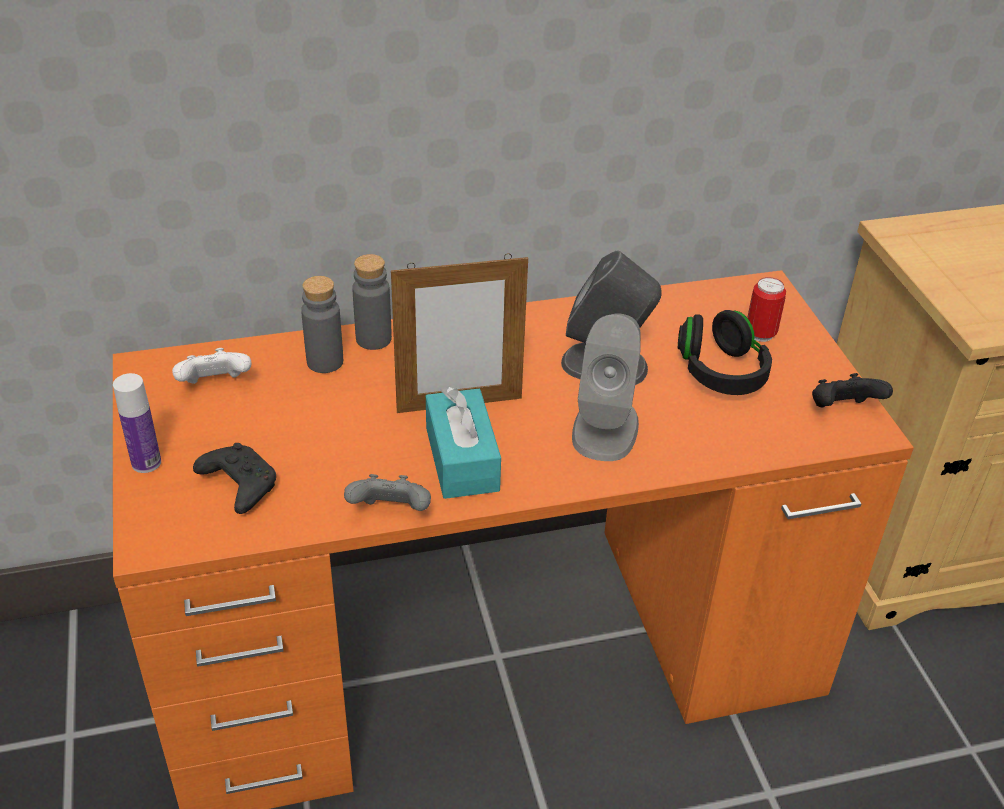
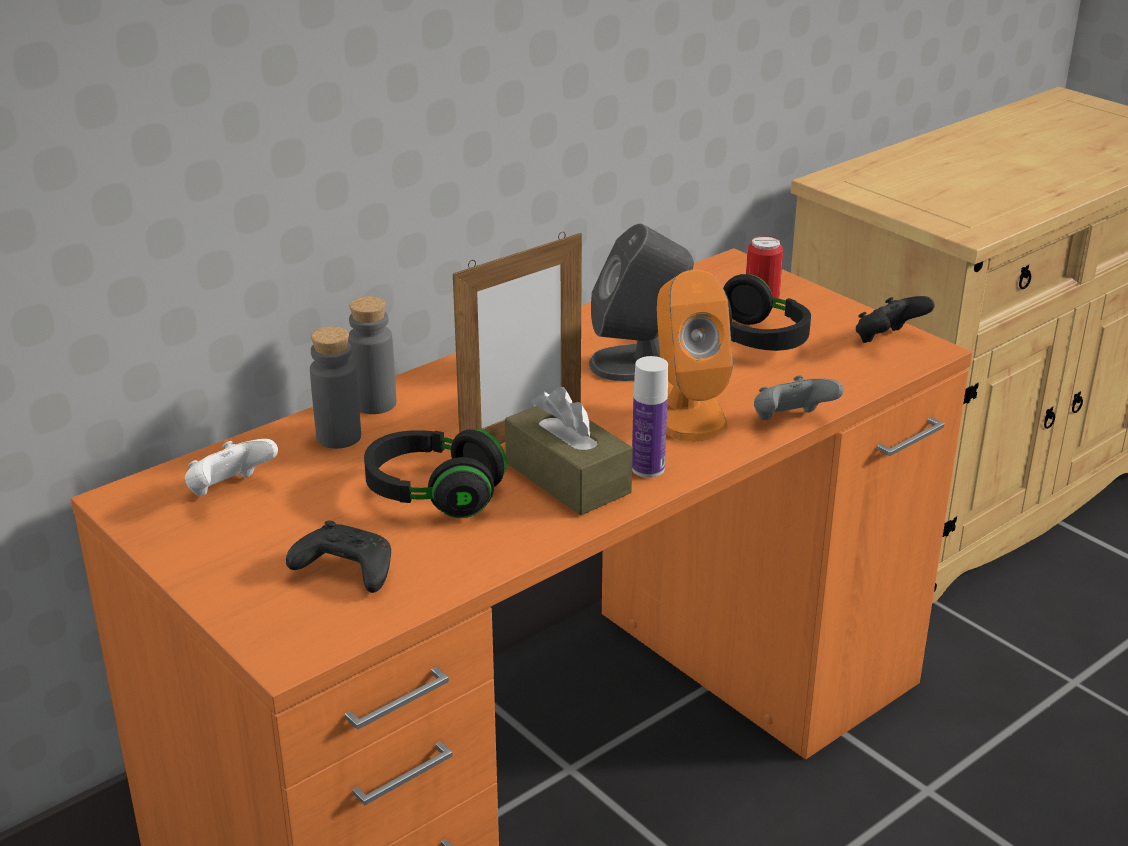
camera: 25 degrees left, 10 degrees down
bottle [113,373,161,473] -> bottle moved to [632,356,668,478]
grey game controller [344,474,431,511] -> grey game controller moved to [754,375,844,420]
turquoise tissue box [426,387,501,499] -> brown tissue box [505,387,633,515]
grey speaker [572,313,641,461] -> orange speaker [657,269,733,441]
none -> black headphones [364,429,507,518]

